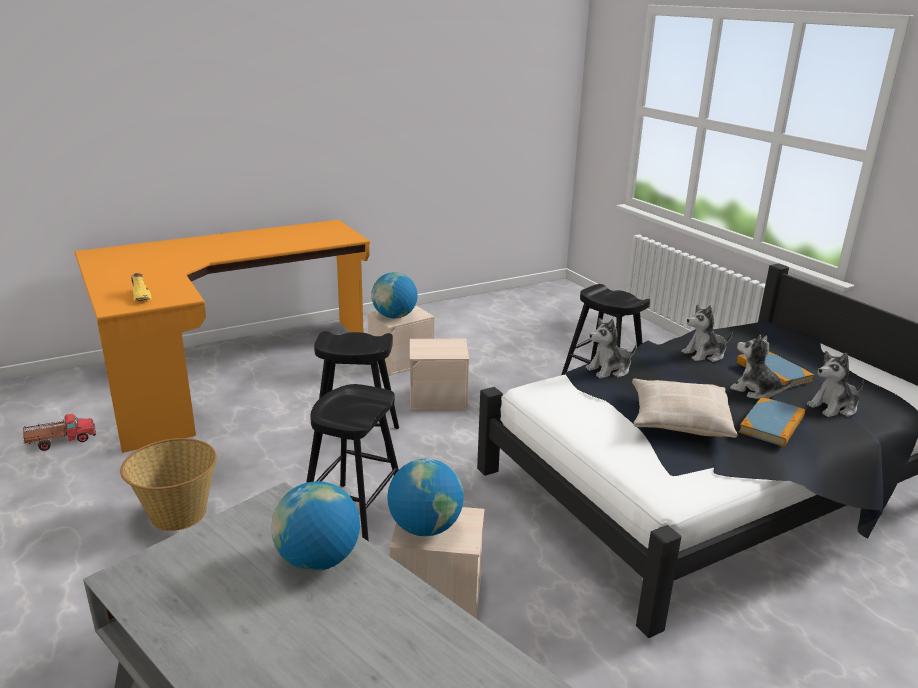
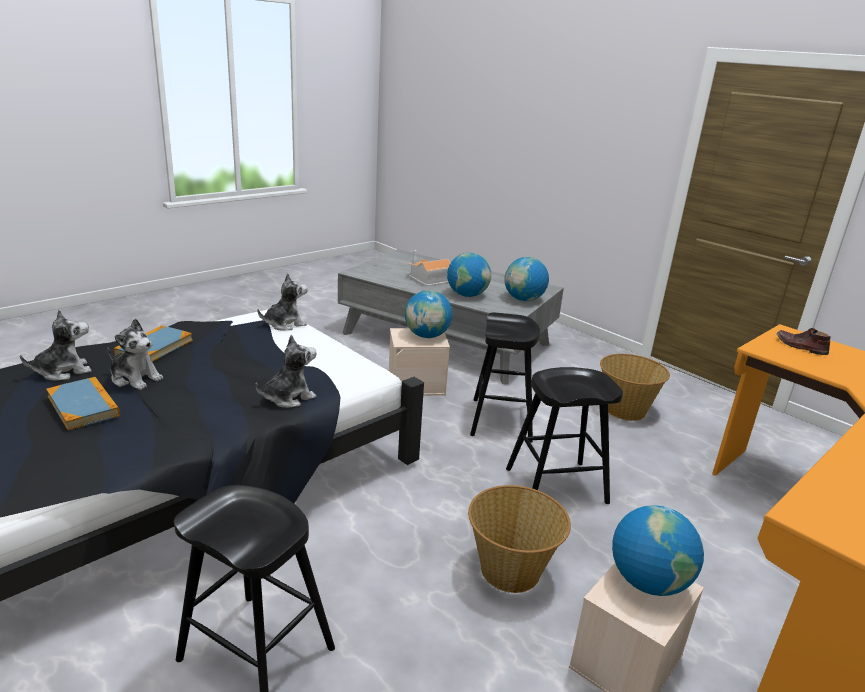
camera: 165 degrees right, 0 degrees up
toy truck [23,414,96,451] -> none
yellow shoe [131,273,152,301] -> brown shoe [777,328,831,355]
beige storage box [410,339,469,410] -> basket [468,485,571,593]
beige pillow [632,379,738,438] -> none
plush toy [681,305,733,362] -> plush toy moved to [257,273,308,331]
none -> toy house [408,250,450,286]
none -> globe [504,257,549,301]

